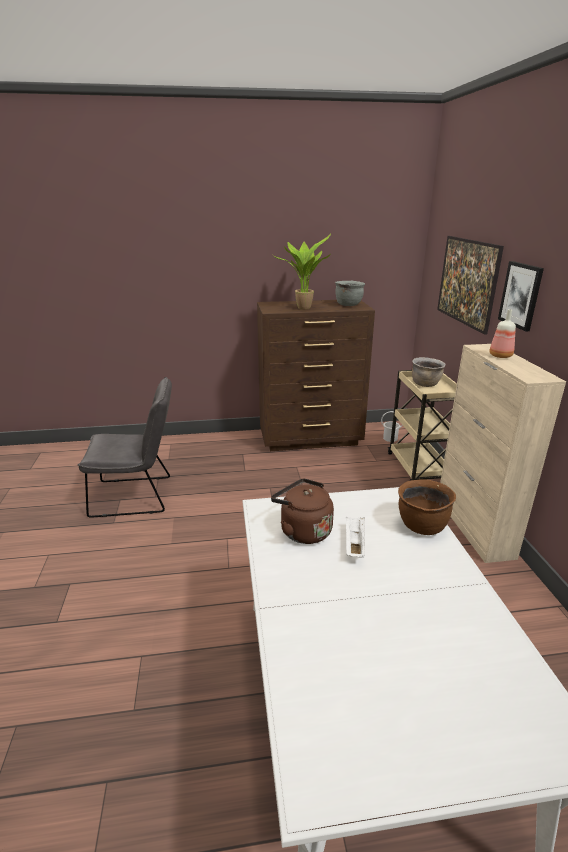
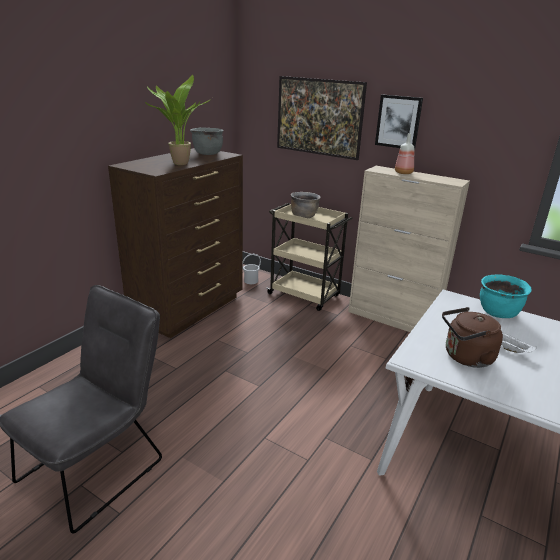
camera: 50 degrees left, 0 degrees up
brown cooking pot [398,479,456,535] -> turquoise cooking pot [480,274,532,318]

